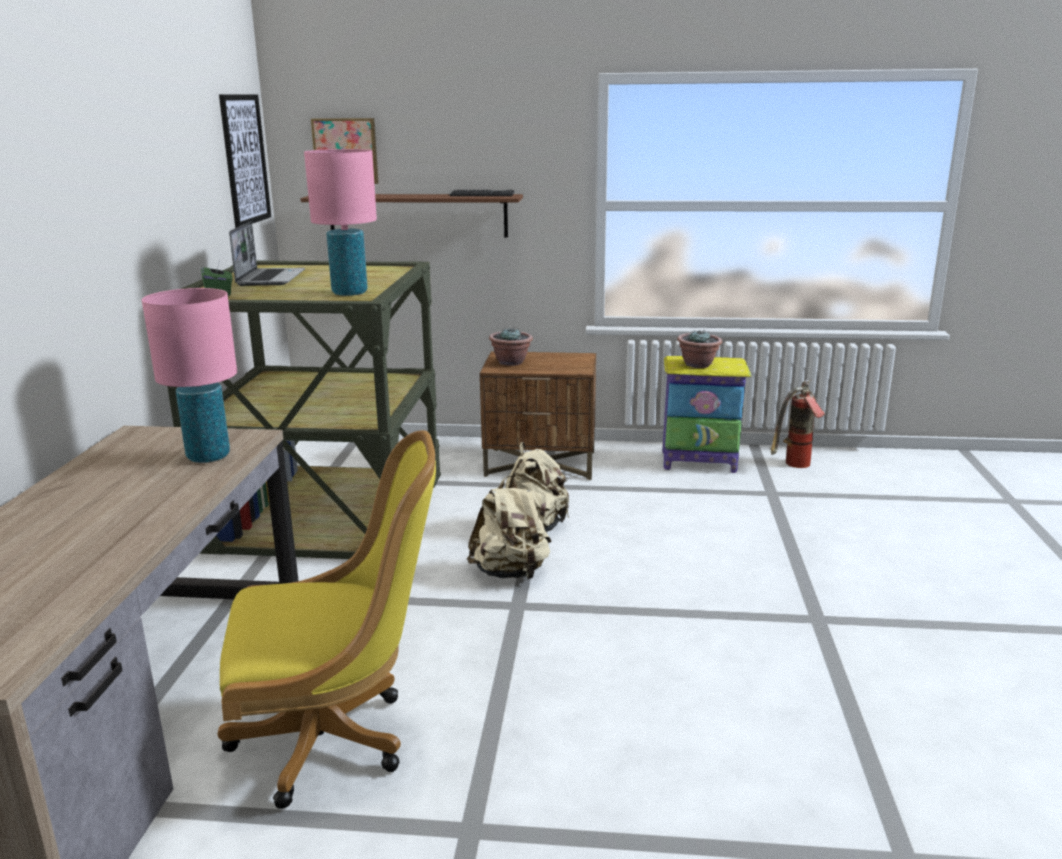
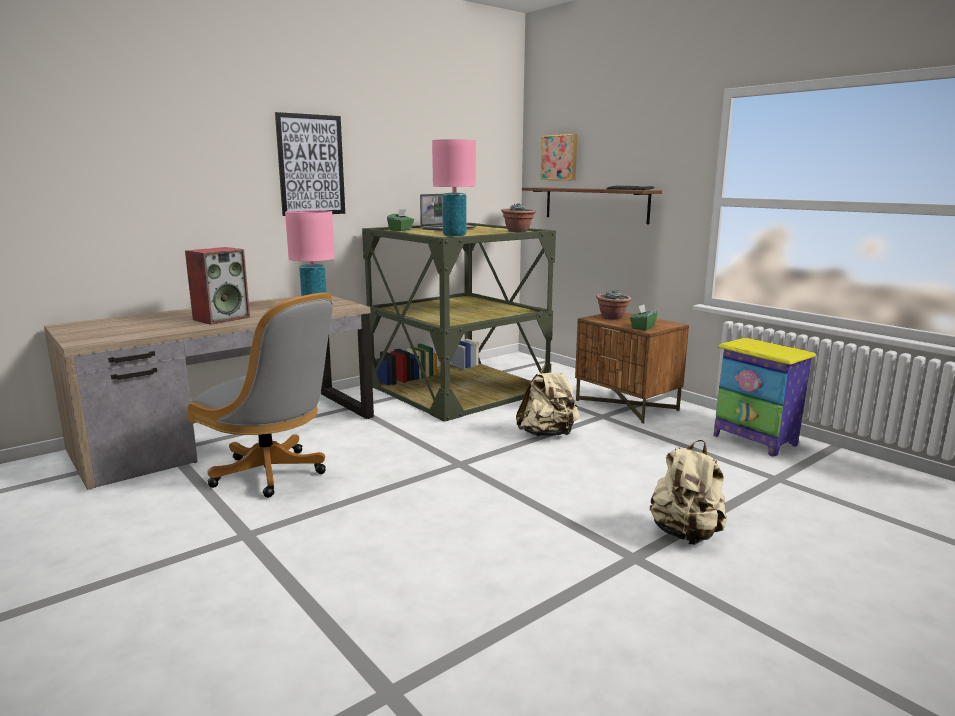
camera: 45 degrees right, 5 degrees down
yellow office chair [218,430,436,809] -> grey office chair [188,293,333,498]
picture [219,94,271,228] -> picture moved to [275,112,345,216]
beige backpack [467,475,551,579] -> beige backpack moved to [650,440,727,545]
potted plant [677,329,722,368] -> potted plant moved to [501,203,536,232]
fire extinguisher [771,379,825,468] -> none
none -> speaker [185,247,250,325]
none -> green tissue box [630,305,657,330]

